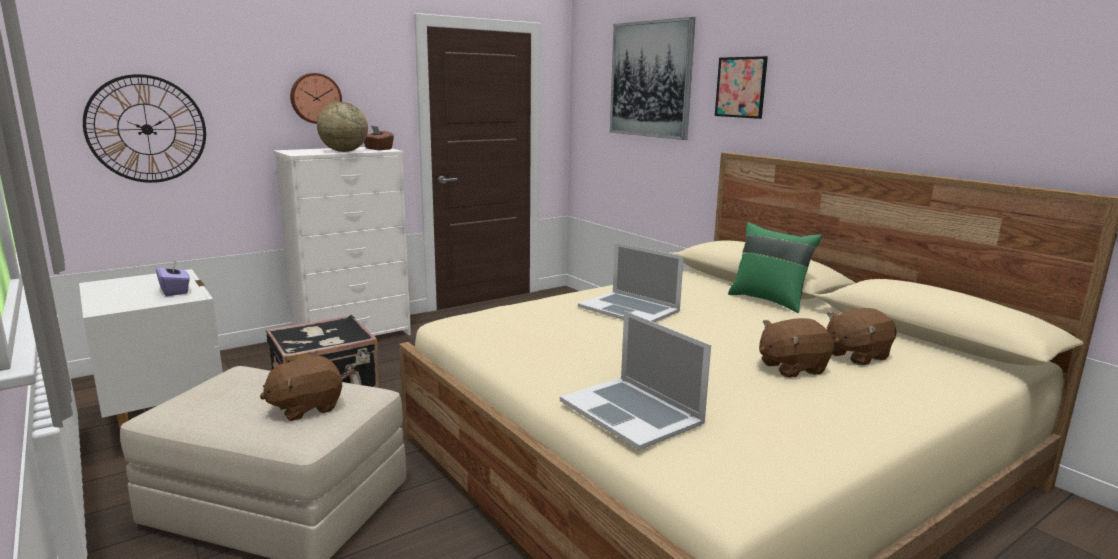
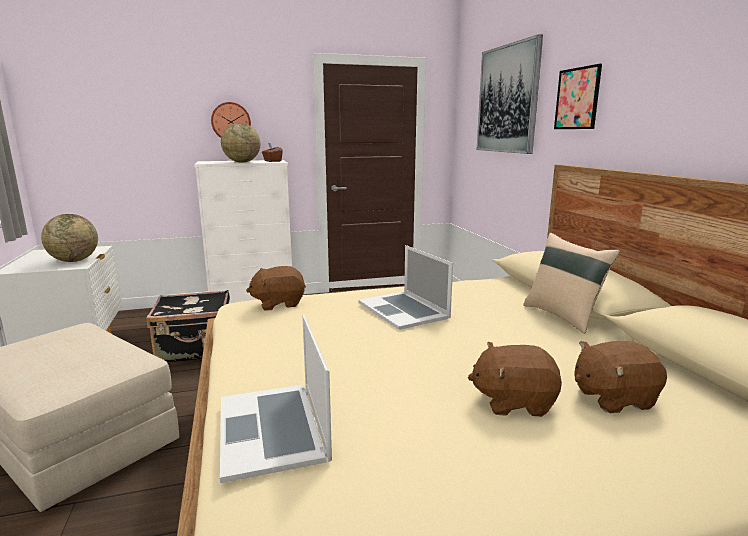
camera: 20 degrees right, 0 degrees up
wall clock [83,74,206,183] -> none
purple tissue box [156,260,190,296] -> globe [41,214,98,262]
brown plush toy [260,355,342,421] -> brown plush toy moved to [246,266,306,311]
green pillow [728,222,822,313] -> beige pillow [524,233,620,334]

